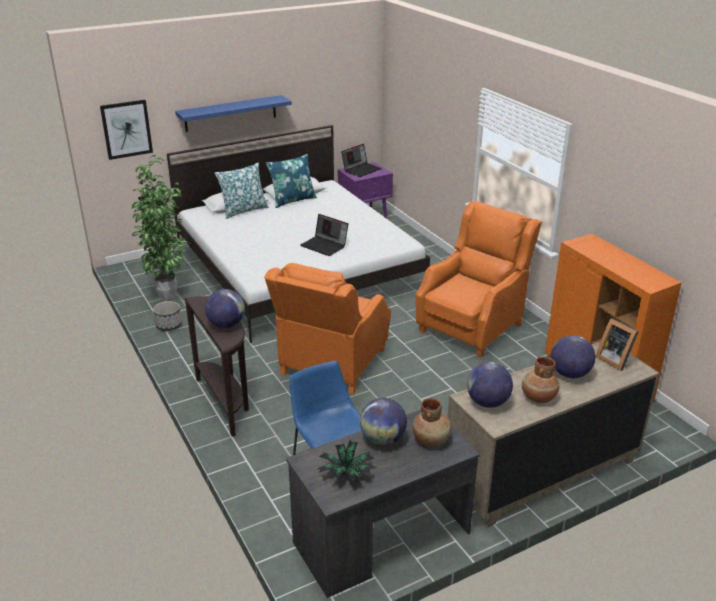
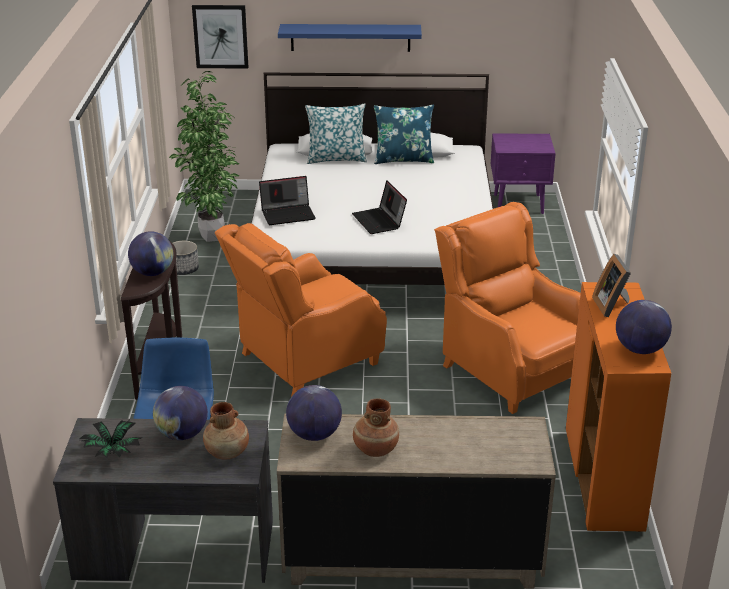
camera: 30 degrees right, 0 degrees up
laptop [341,144,381,177] -> laptop moved to [259,176,316,225]
orange armchair [415,201,542,357] -> orange armchair turned 105 degrees counterclockwise [434,202,581,414]
globe [551,335,595,378] -> globe moved to [616,300,672,354]
picture frame [595,319,639,371] -> picture frame moved to [592,254,631,317]

